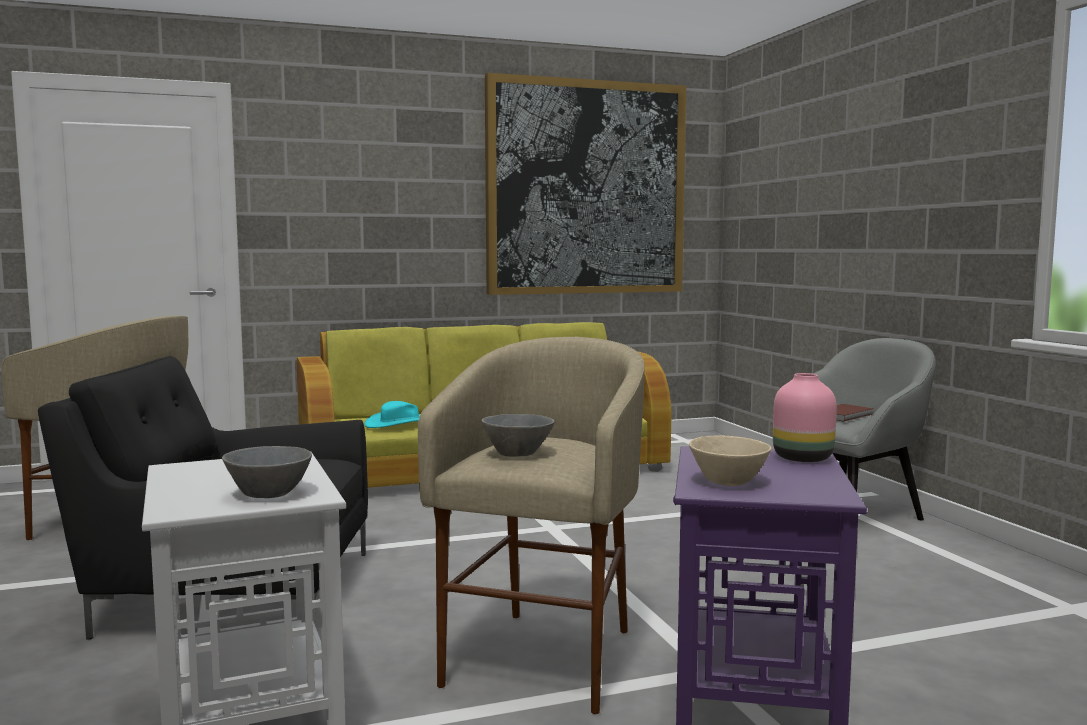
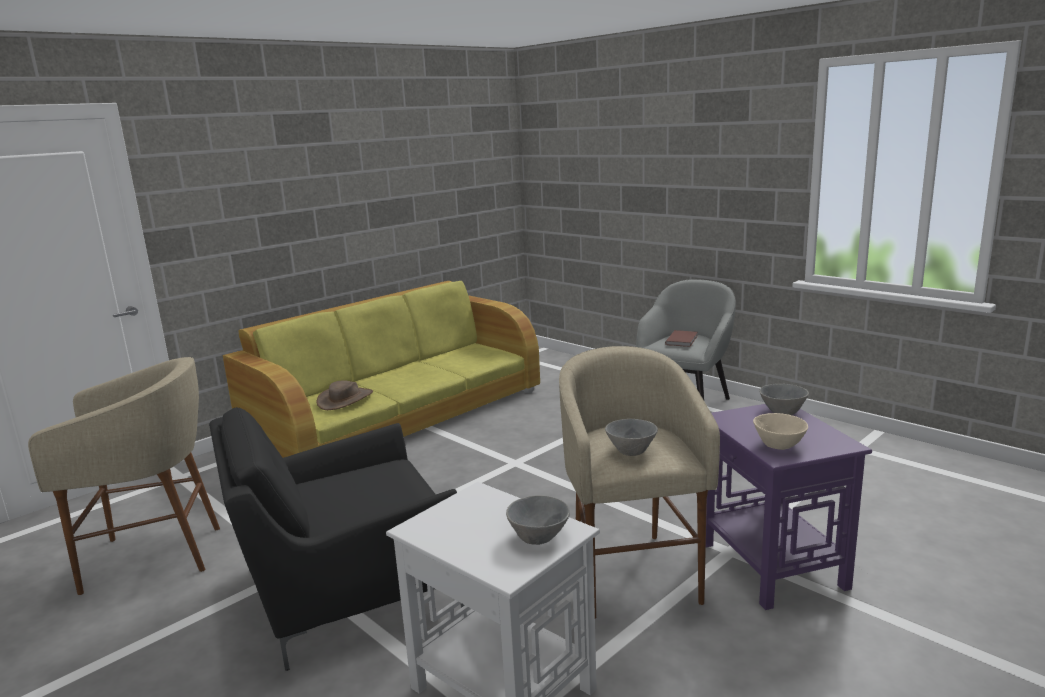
camera: 25 degrees left, 10 degrees up
turquoise hat [364,401,420,428] -> brown hat [317,380,373,410]
picture [485,73,686,295] -> none
pink vase [773,373,837,462] -> grey bowl [759,384,809,415]

